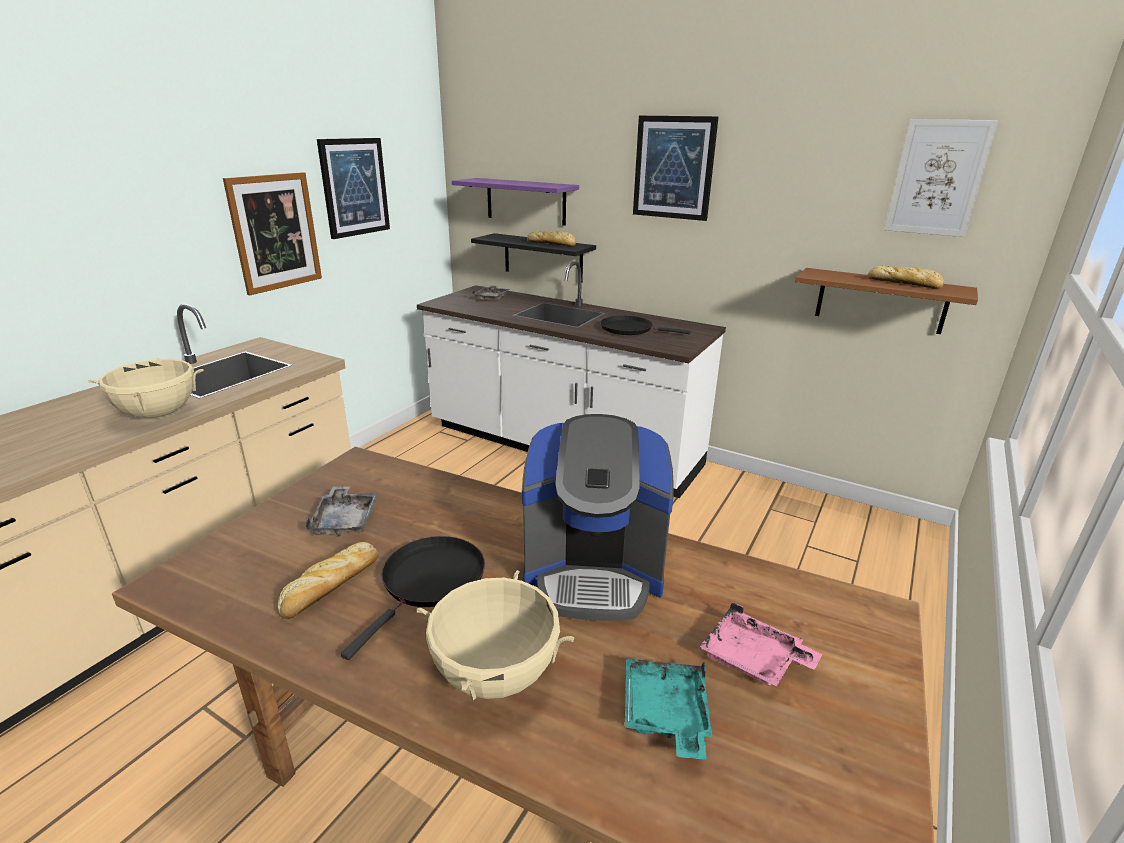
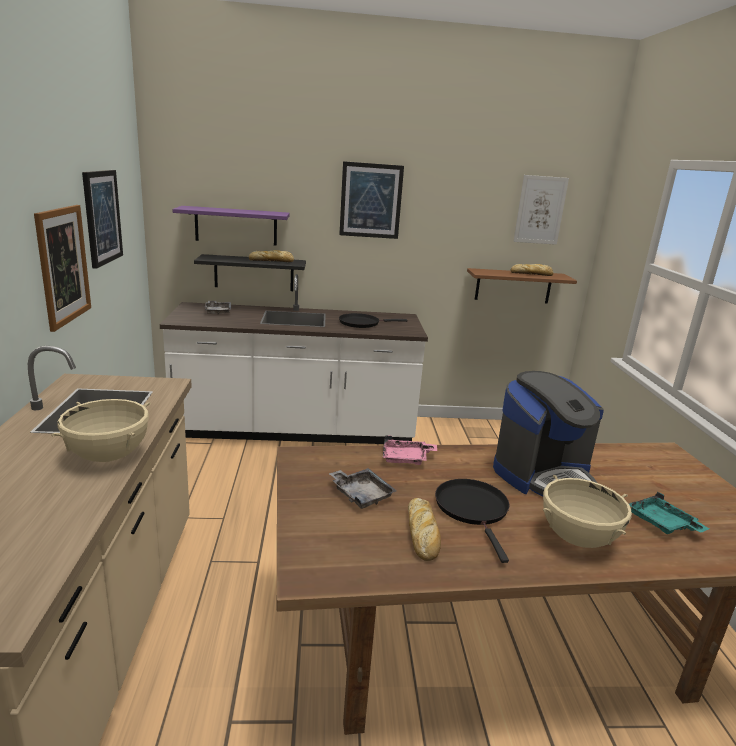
camera: 35 degrees left, 5 degrees down
pink tray [699,602,822,686] -> pink tray moved to [383,435,437,465]

